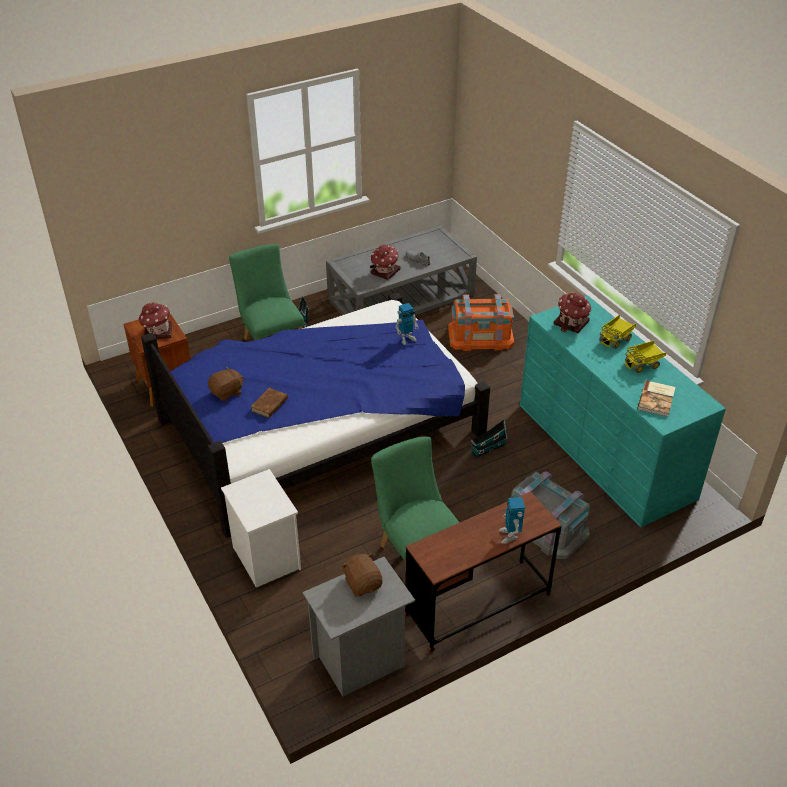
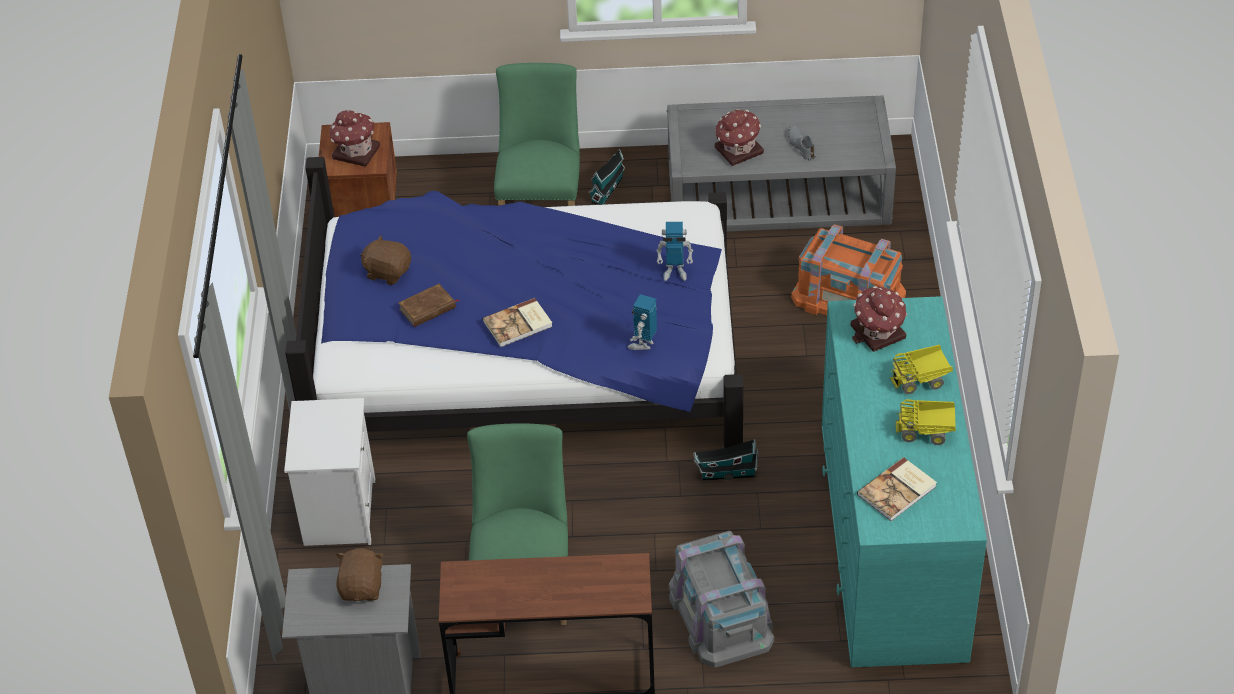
camera: 30 degrees right, 5 degrees up
brown plush toy [208,366,243,401] -> brown plush toy turned 150 degrees counterclockwise [360,235,411,285]
toy robot [499,497,525,544] -> toy robot moved to [628,294,657,350]
none -> book [482,298,553,347]

